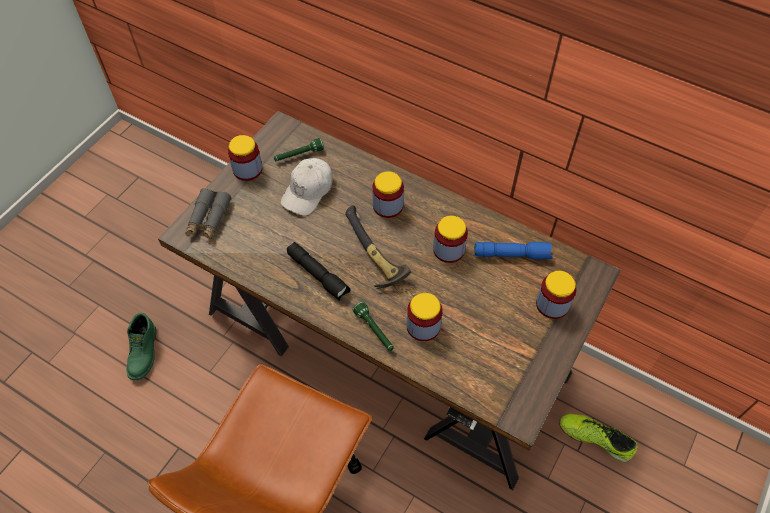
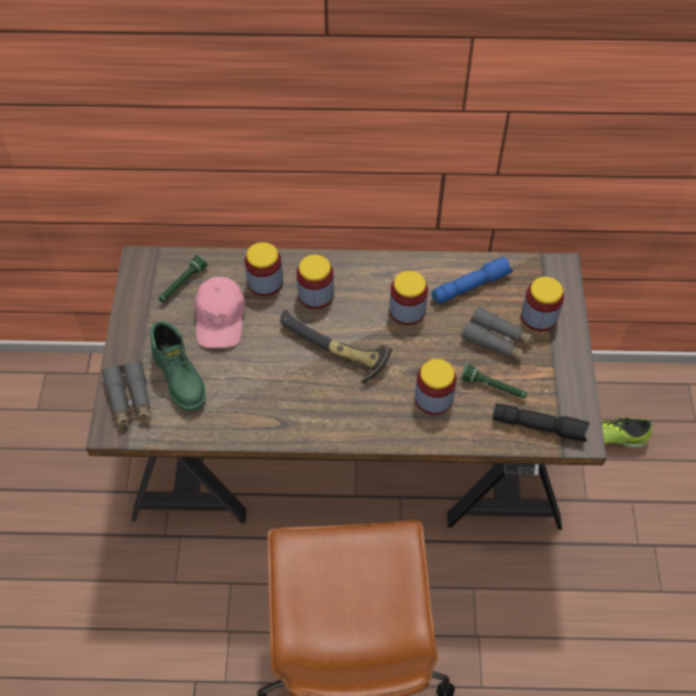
camera: 30 degrees left, 0 degrees up
green boot [126,313,156,380] -> green boot moved to [150,321,206,411]
jar [228,135,262,181] -> jar moved to [244,242,283,296]
white cap [281,158,332,216] -> pink cap [194,277,245,348]
black flashlight [287,242,350,301] -> black flashlight moved to [492,403,589,442]
green flashlight [353,301,394,351] -> green flashlight moved to [461,364,527,398]
none -> grey binoculars [461,306,535,361]

